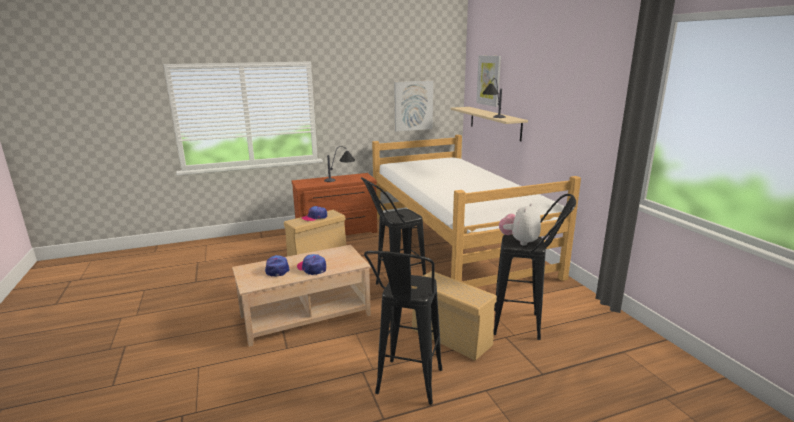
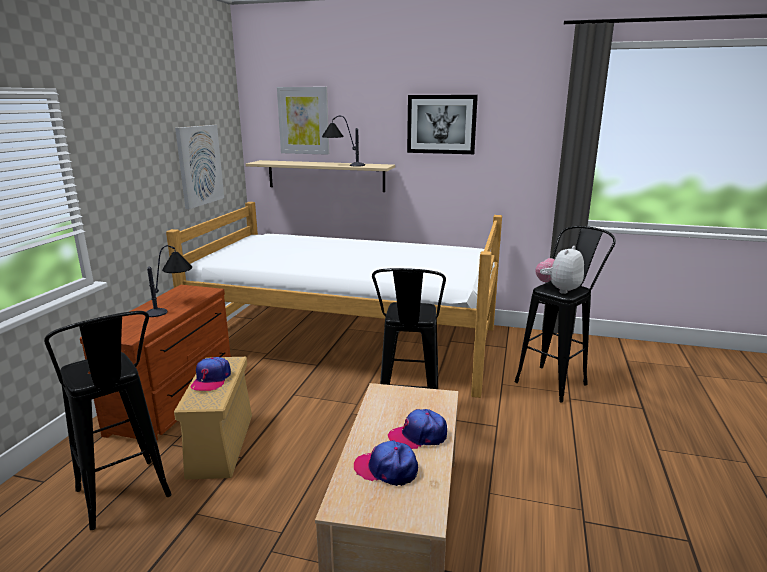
camera: 55 degrees left, 0 degrees up
black stool [364,251,443,405] -> black stool moved to [44,311,172,530]
beige storage box [412,271,497,361] -> none
plush toy [499,203,541,246] -> plush toy turned 60 degrees clockwise [536,246,584,294]
none -> picture [407,95,478,154]

